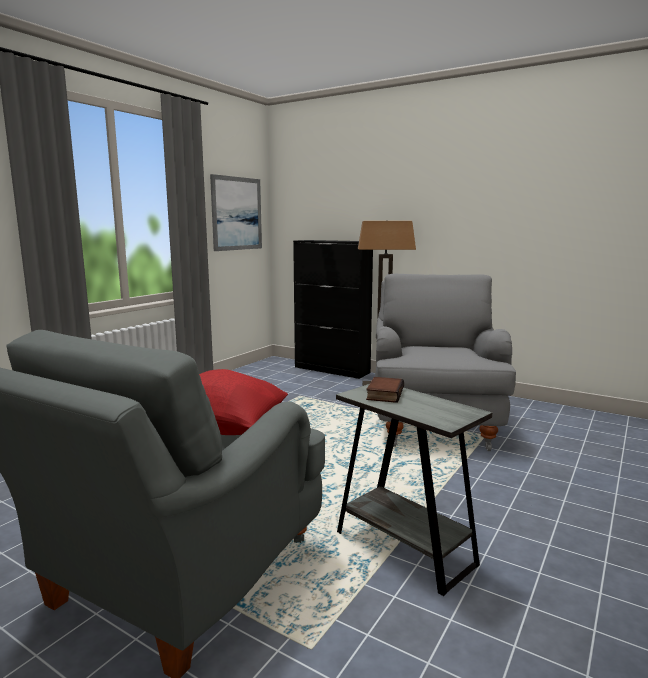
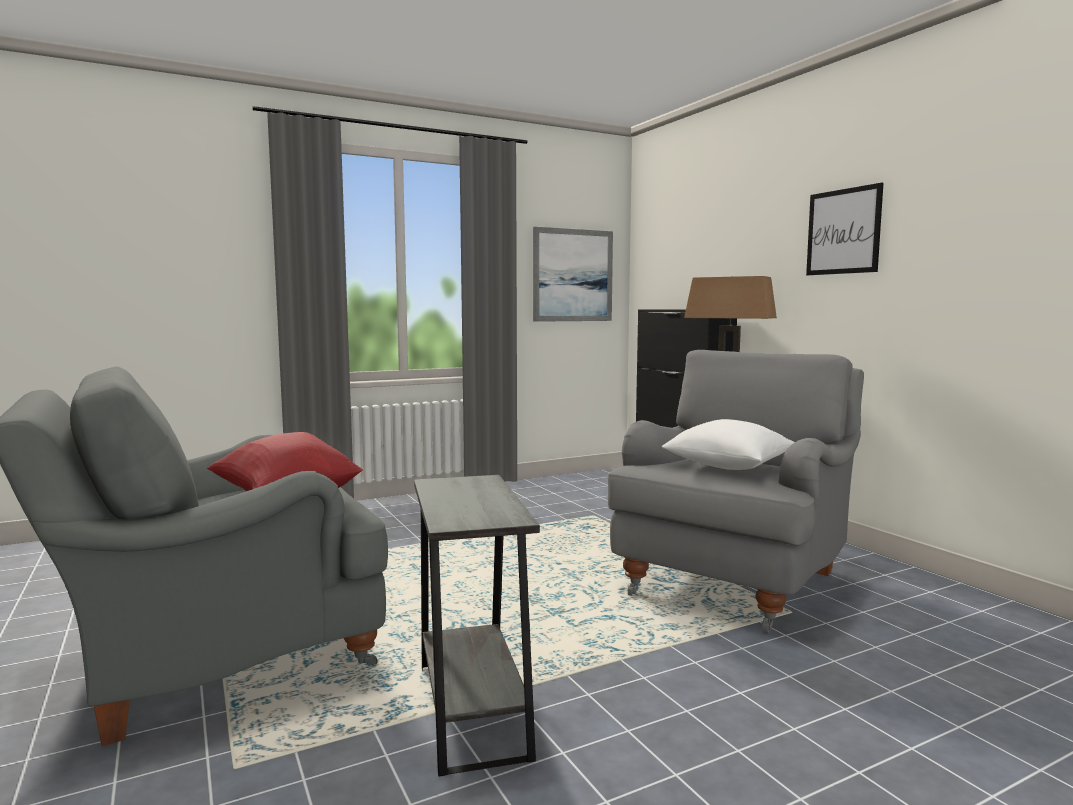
camera: 30 degrees right, 5 degrees down
book [366,377,404,403] -> none
none -> white pillow [662,419,795,470]
none -> picture [806,183,883,275]

